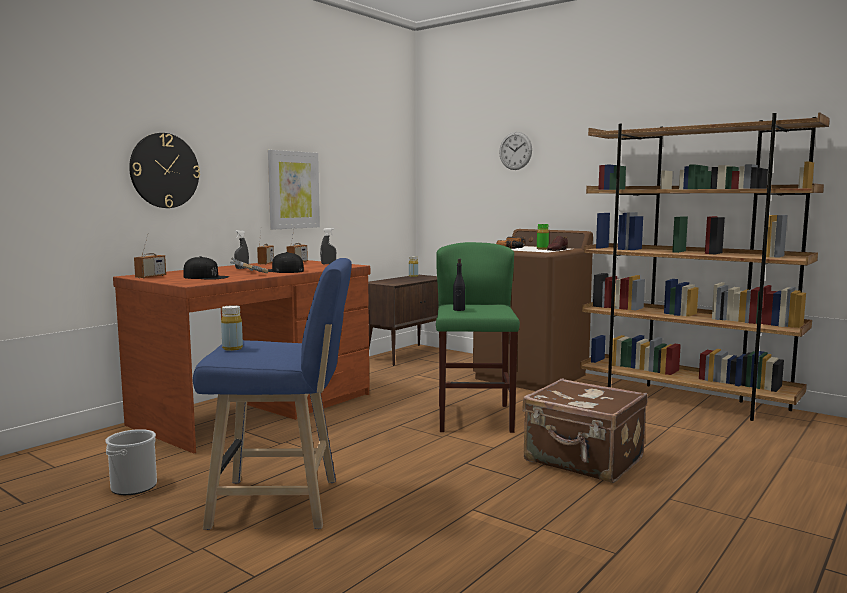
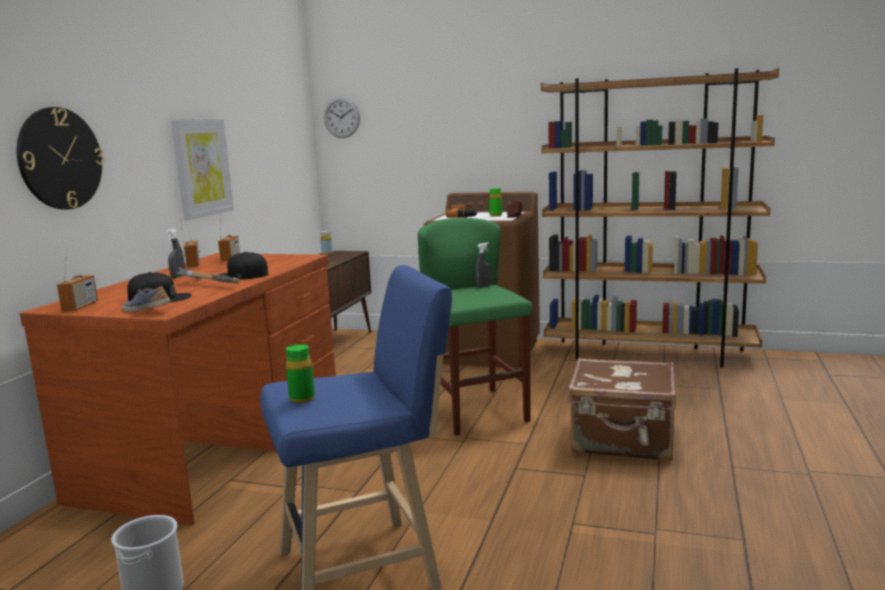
camera: 20 degrees left, 5 degrees up
yellow bottle [221,305,243,351] -> green bottle [286,344,315,403]
grey spray bottle [320,228,336,264] -> grey spray bottle moved to [475,242,492,288]
black bottle [453,259,465,311] -> none
wall clock [499,132,532,170] -> wall clock moved to [324,97,360,138]
none -> shoe [122,286,170,312]

